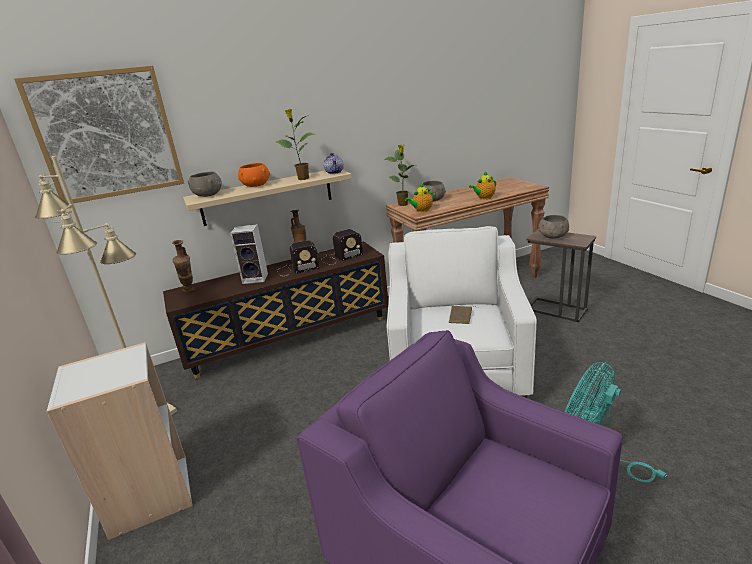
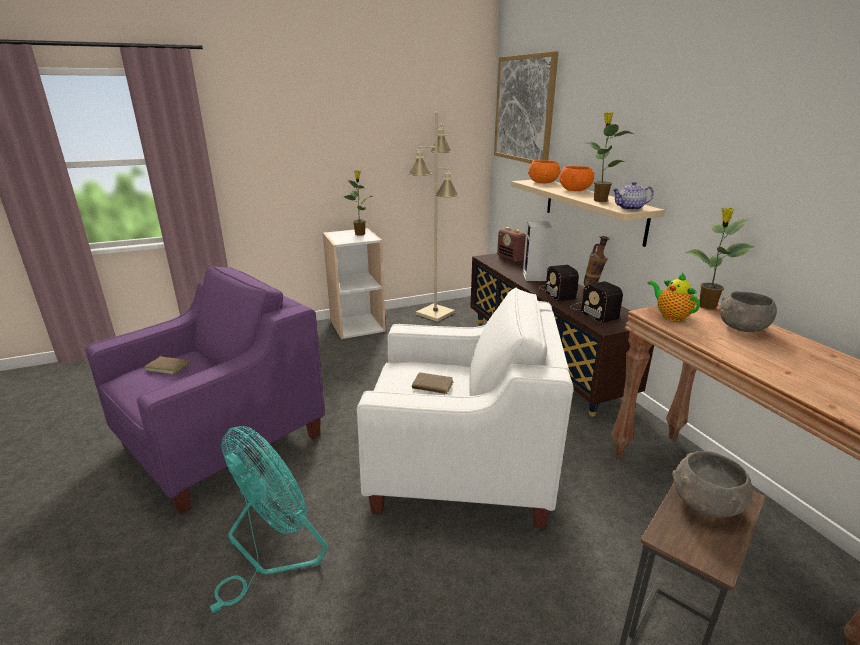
camera: 90 degrees right, 0 degrees up
vase [172,240,195,292] -> radio [497,227,526,262]
grey bowl [188,171,222,197] -> orange bowl [528,160,561,183]
teapot [469,171,496,200] -> none
none -> brown book [145,353,190,375]
none -> potted plant [344,171,372,235]

